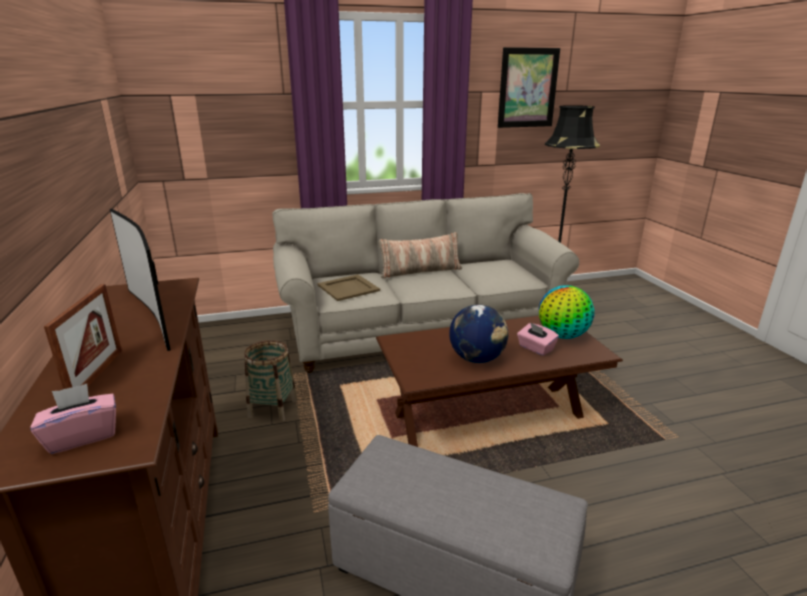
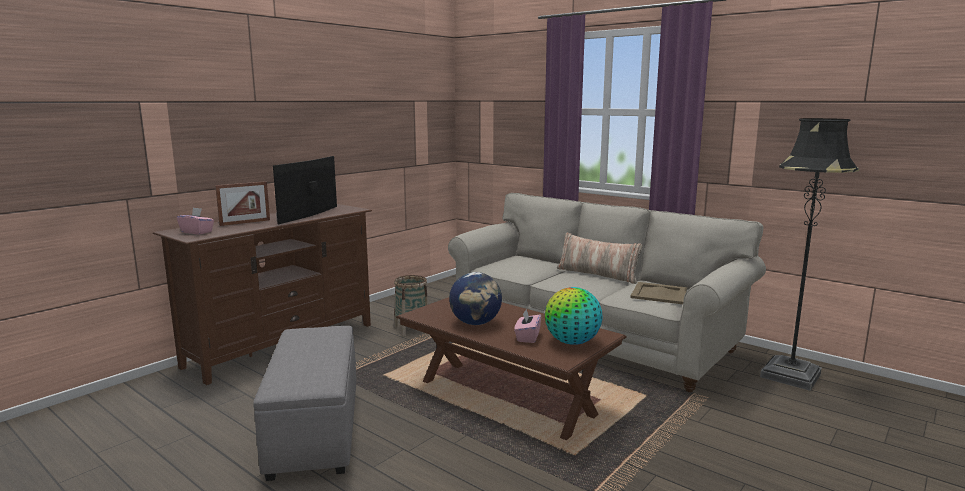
camera: 55 degrees right, 10 degrees down
beige tray [317,274,380,301] -> beige tray moved to [630,282,687,304]
picture [498,47,560,128] -> none

